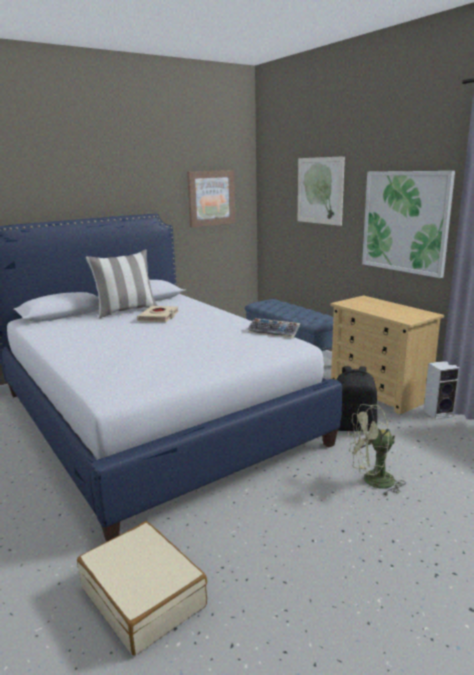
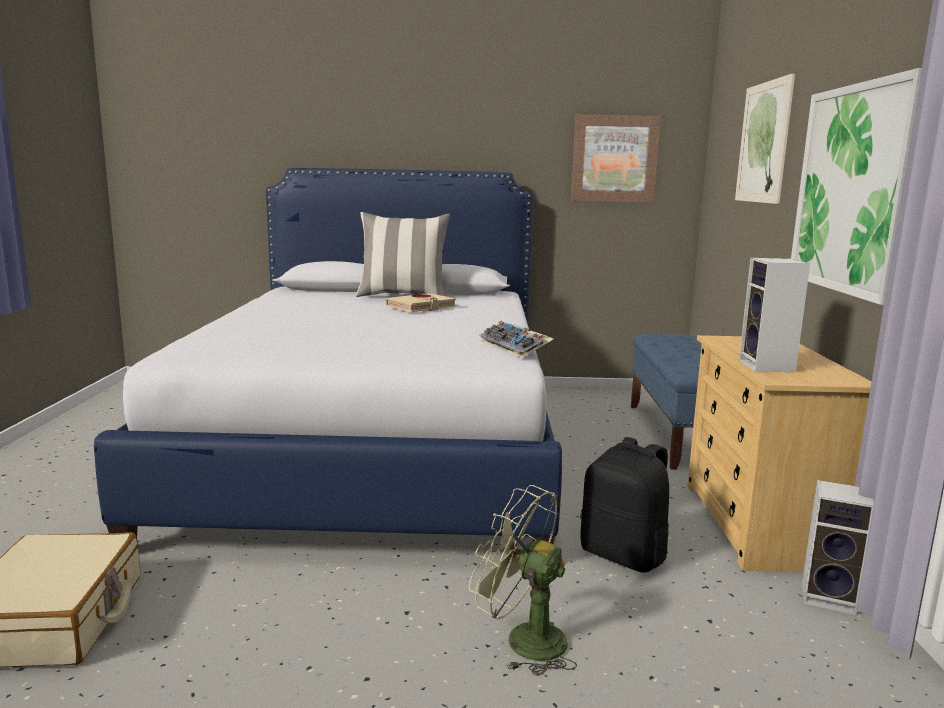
camera: 35 degrees right, 5 degrees down
none -> speaker [739,258,810,372]

